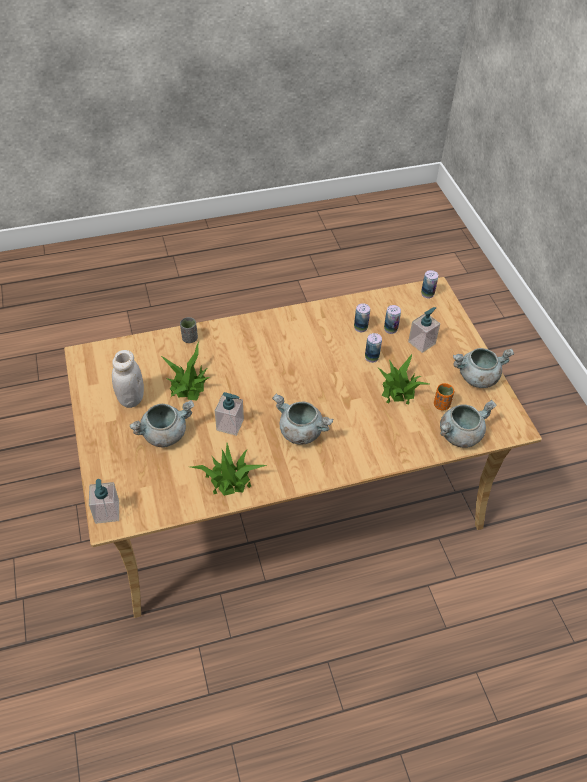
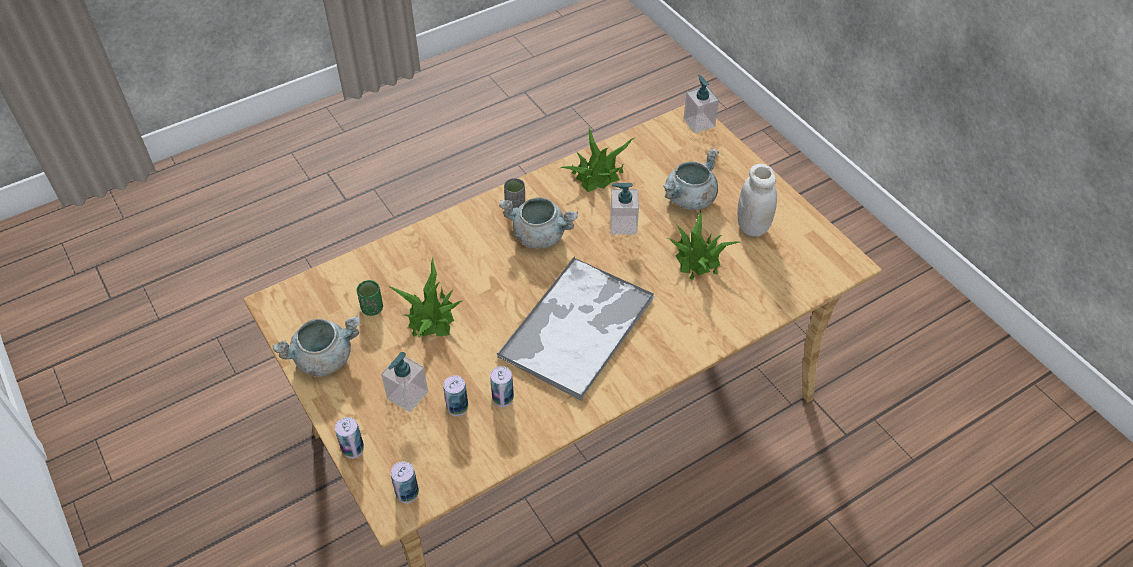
camera: 165 degrees right, 0 degrees up
grey cup [180,317,198,343] -> grey cup moved to [504,178,525,208]
can [365,333,382,363] -> can moved to [335,417,364,459]
orange cup [434,383,454,410] -> green cup [357,280,383,316]
grey cooking pot [440,400,496,448] -> none
none -> tray [496,256,655,401]

